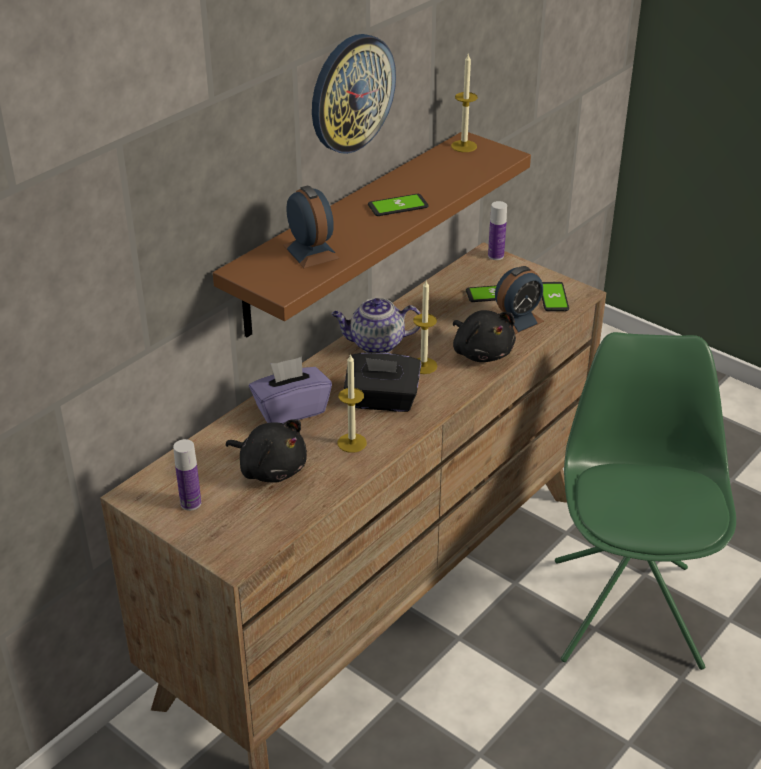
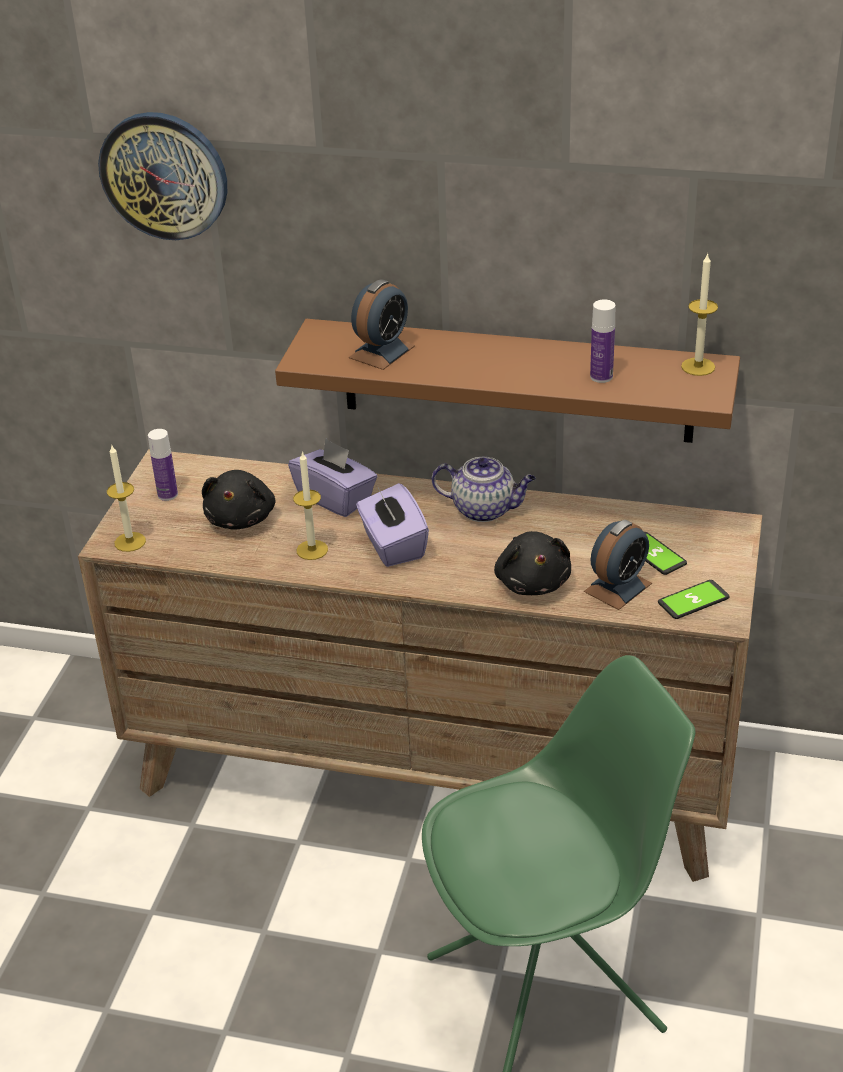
camera: 65 degrees right, 0 degrees up
wall clock [312,34,396,154] -> wall clock moved to [98,112,227,240]
teapot [332,298,421,353] -> teapot turned 135 degrees clockwise [432,457,536,522]
black tissue box [344,352,421,412] -> purple tissue box [356,483,429,567]
phone [368,194,429,216] -> none
candle [413,281,437,374] -> candle moved to [107,445,146,552]
black plush toy [453,310,516,362] -> black plush toy turned 45 degrees counterclockwise [494,531,571,595]
bottle [488,201,507,260] -> bottle moved to [590,299,615,383]
alarm clock [495,266,544,334] -> alarm clock turned 75 degrees counterclockwise [584,520,652,610]

